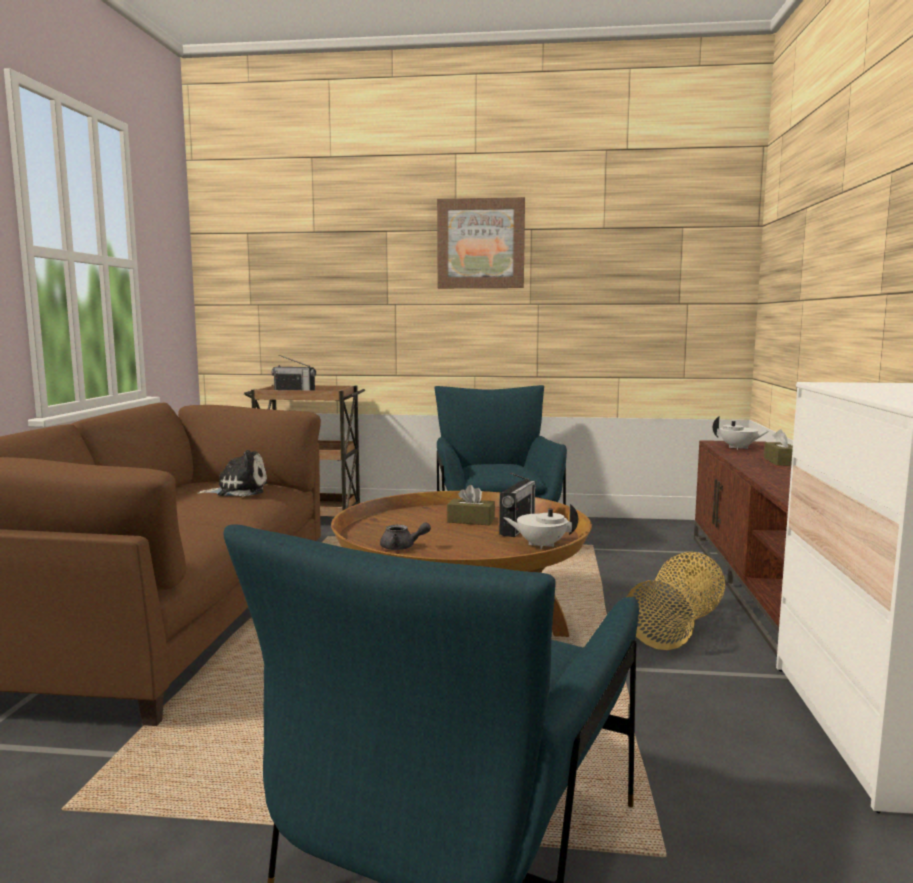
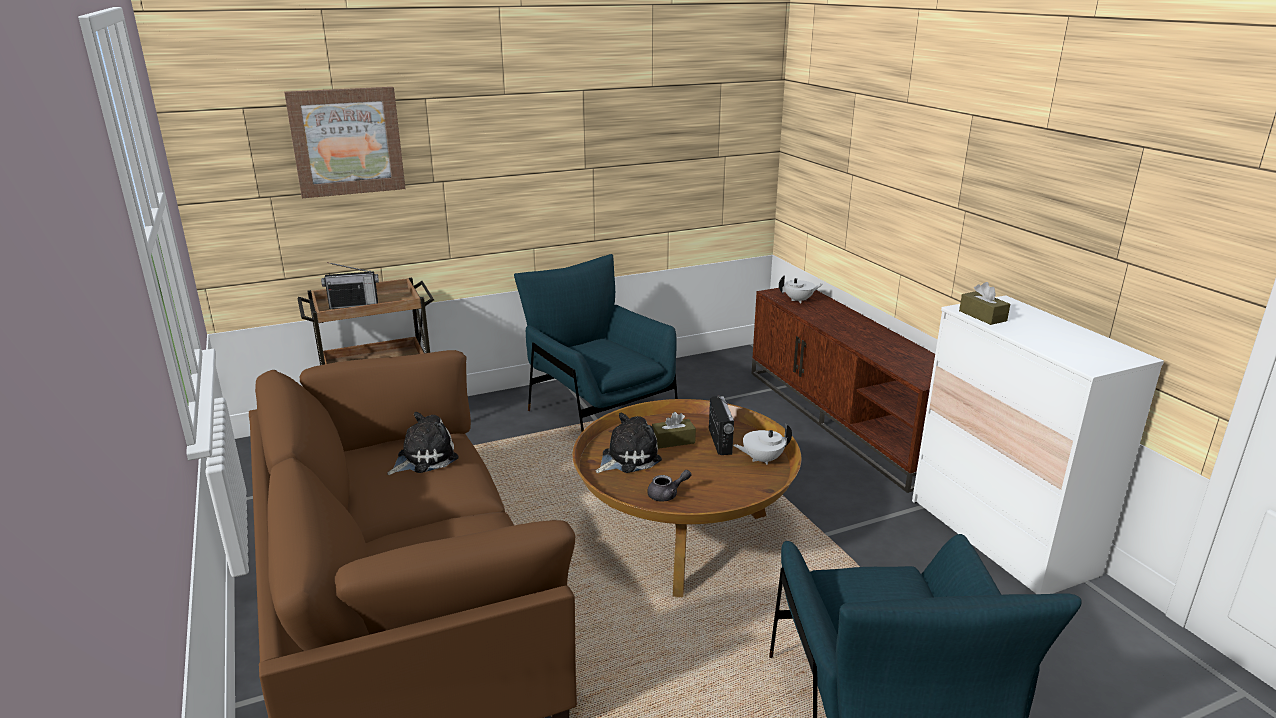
camera: 30 degrees left, 15 degrees up
picture [437,197,525,288] -> picture moved to [284,87,405,198]
basket [627,552,725,650] -> none
brown tissue box [764,429,793,466] -> brown tissue box moved to [959,282,1010,325]
none -> plush toy [596,413,662,473]

